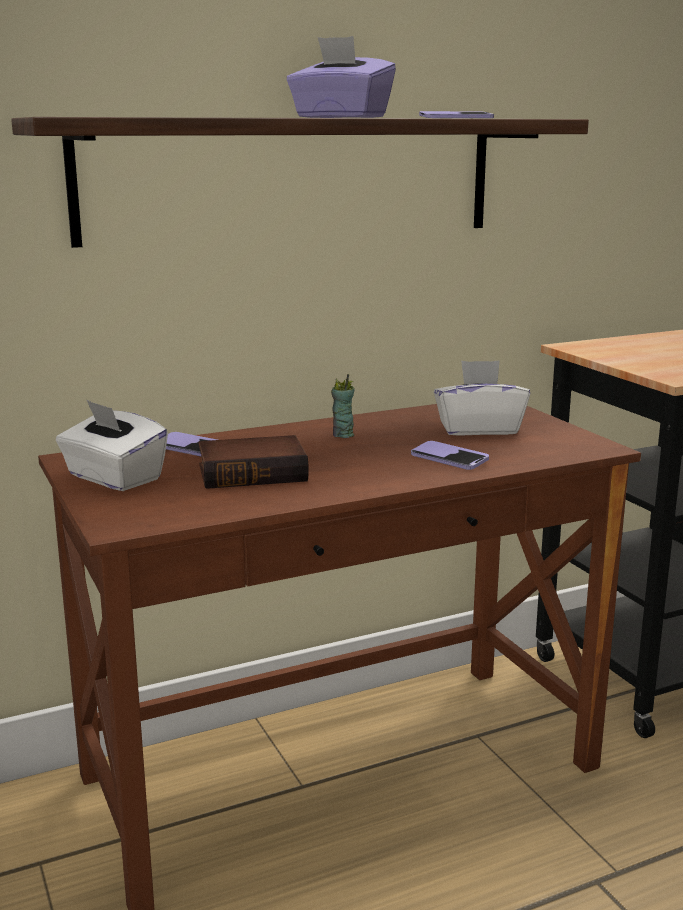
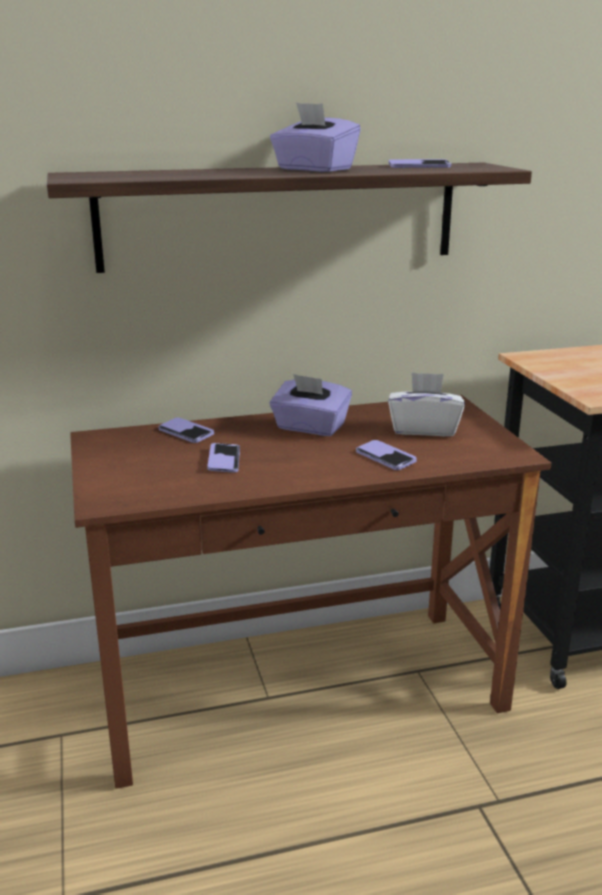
camera: 10 degrees right, 5 degrees up
white tissue box [56,400,168,491] -> none
book [198,435,309,489] -> phone [207,443,240,473]
cup [331,374,355,438] -> purple tissue box [270,374,352,436]

